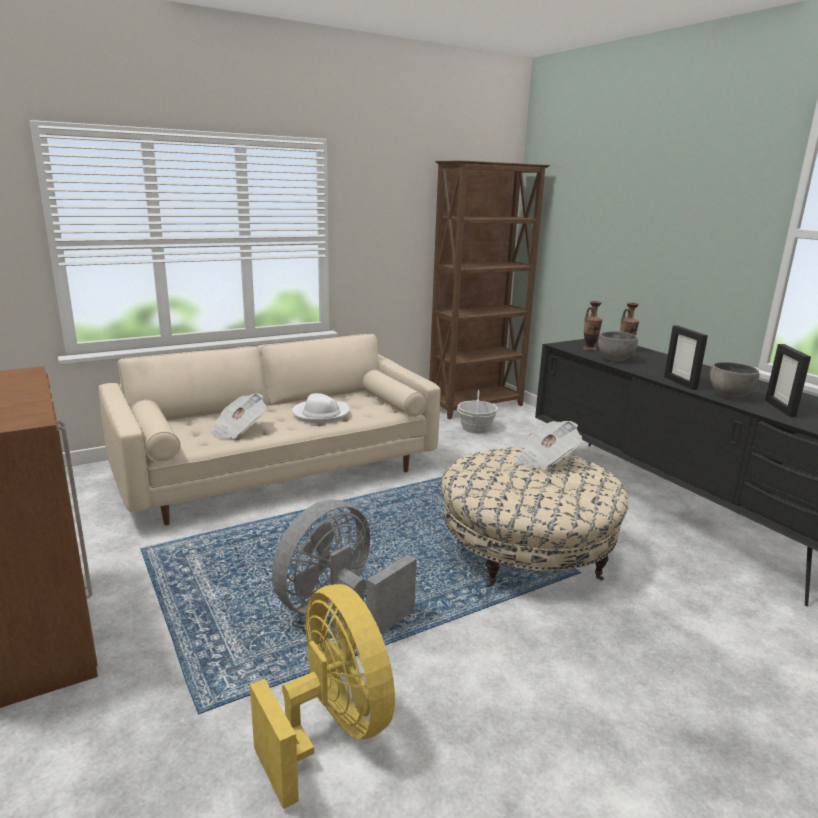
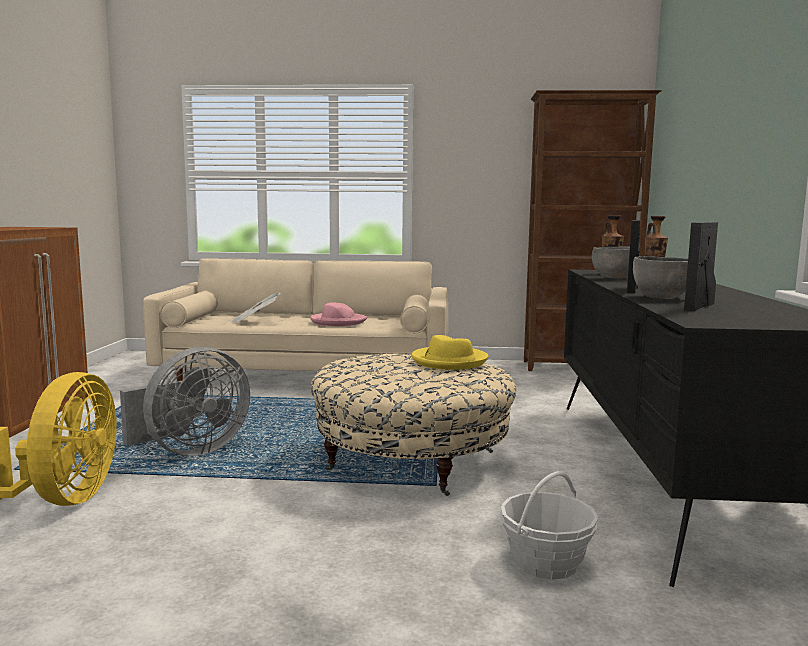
camera: 35 degrees right, 10 degrees down
grey fan [272,499,417,635] -> grey fan turned 150 degrees clockwise [120,347,250,456]
white hat [292,393,350,423] -> pink hat [310,302,367,326]
basket [457,390,498,434] -> basket moved to [499,471,598,580]
newspaper [514,421,582,469] -> yellow hat [411,335,488,370]

